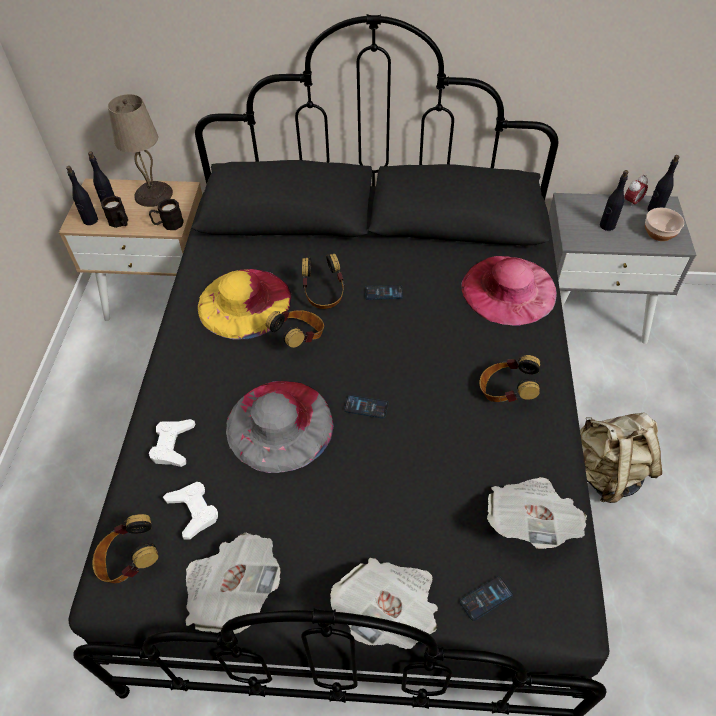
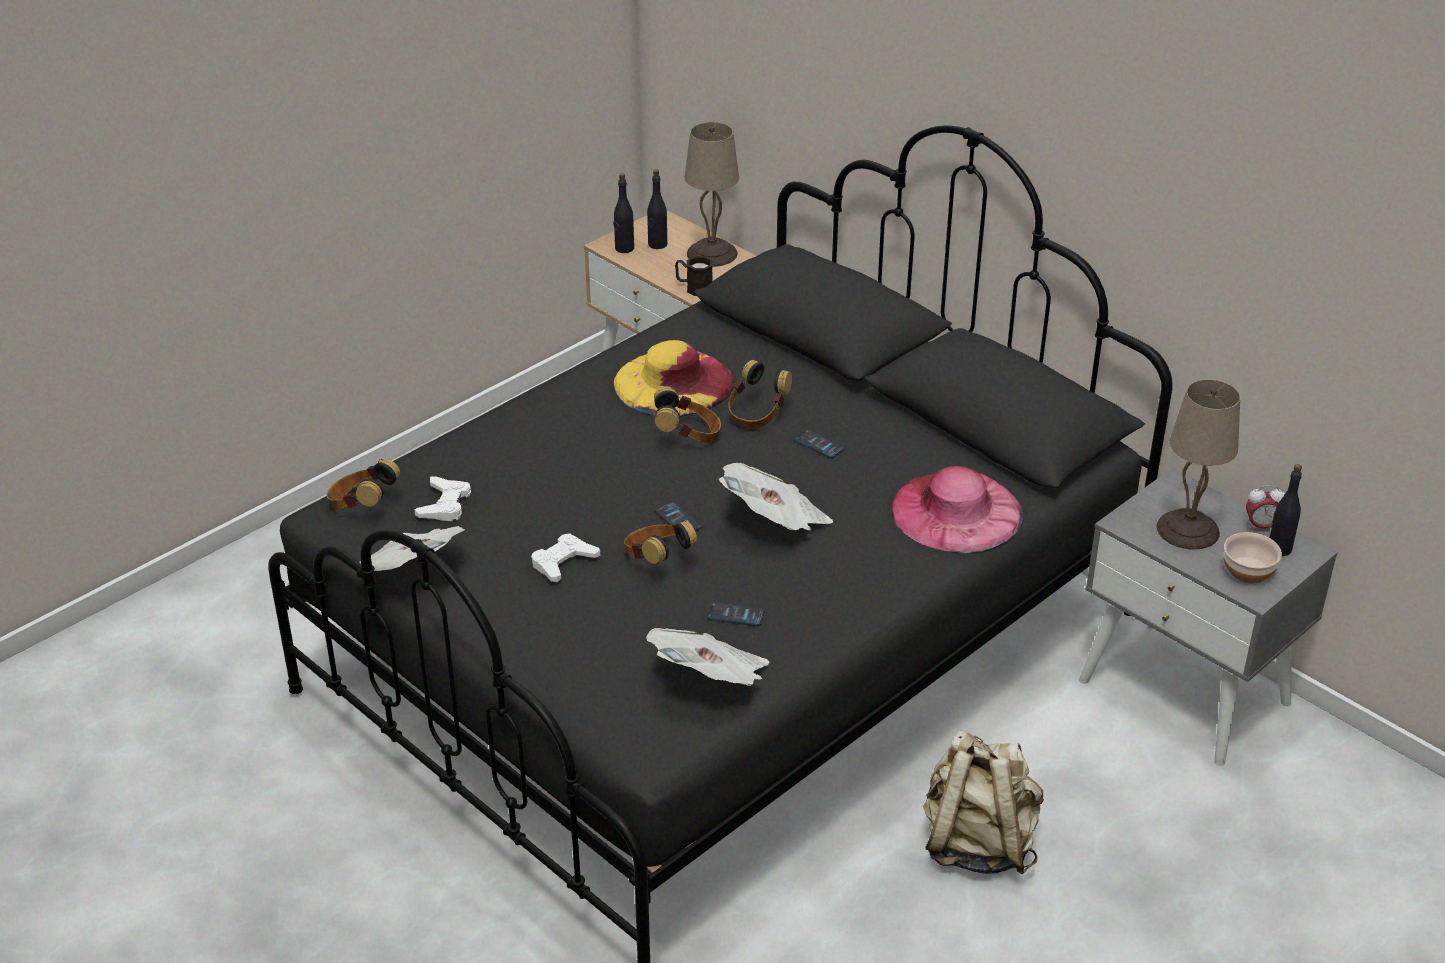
camera: 40 degrees right, 15 degrees down
black mug [101,196,128,228] -> none
white game controller [149,419,195,467] -> white game controller moved to [531,533,600,582]
grey hat [226,381,334,473] -> none
newspaper [330,558,438,649] -> newspaper moved to [719,463,833,531]
phone [460,576,513,621] -> phone moved to [707,601,765,626]
headphones [479,355,540,402] -> headphones moved to [624,520,697,564]
black bottle [600,170,629,231] -> beige table lamp [1157,379,1240,550]

